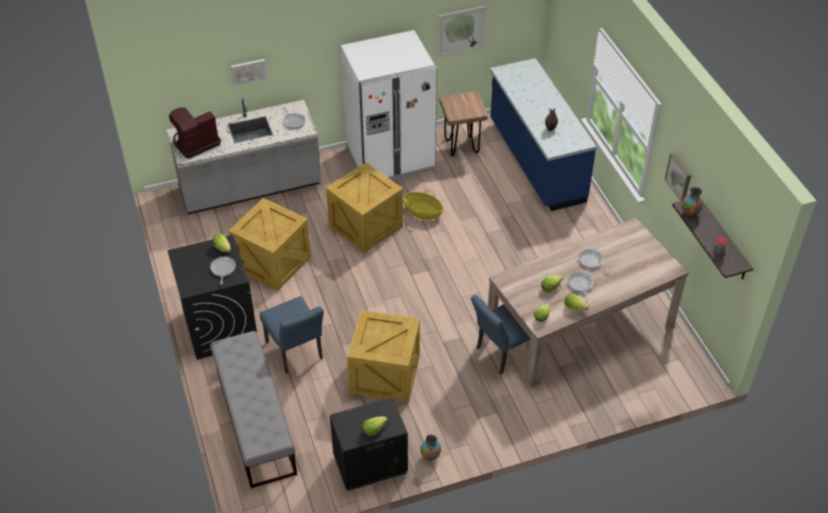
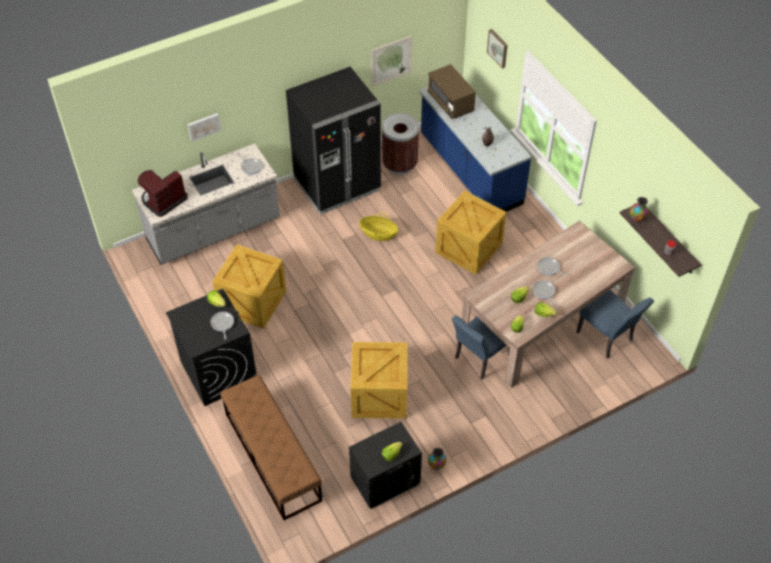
camera: 10 degrees left, 5 degrees up
grey bench [210,331,297,488] -> brown bench [221,375,322,520]
blue chair [260,296,324,374] -> blue chair moved to [576,290,654,359]
crate [326,162,403,253] -> crate moved to [435,191,506,275]
white fridge [341,30,437,180] -> black fridge [286,67,381,215]
brown stool [439,91,488,157] -> brown trash can [382,113,419,175]
picture [665,153,691,201] -> picture moved to [487,29,508,68]
none -> brown microwave [427,64,476,119]

